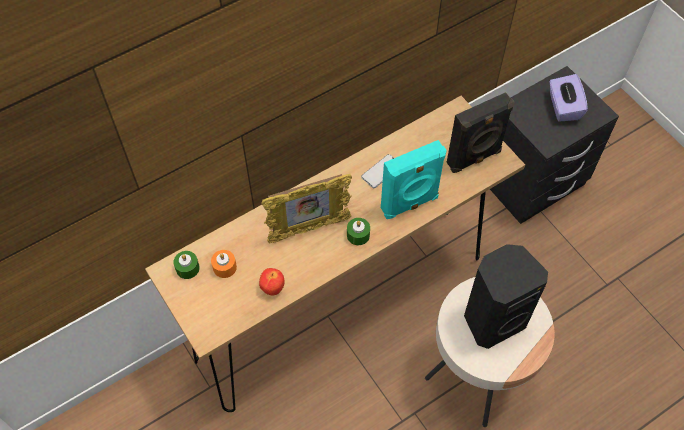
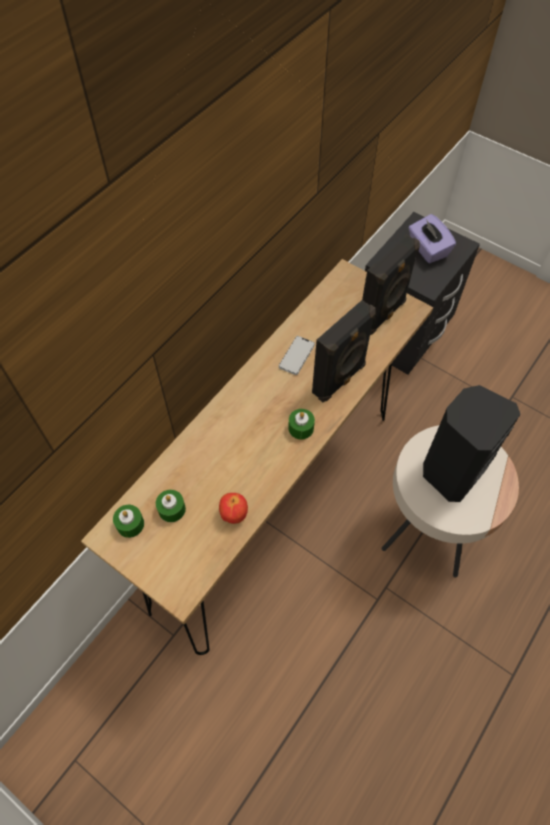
camera: 20 degrees left, 0 degrees up
orange candle [211,250,237,278] -> green candle [156,490,186,522]
picture frame [261,174,352,243] -> none
turquoise speaker [381,140,447,219] -> black speaker [312,300,376,402]

